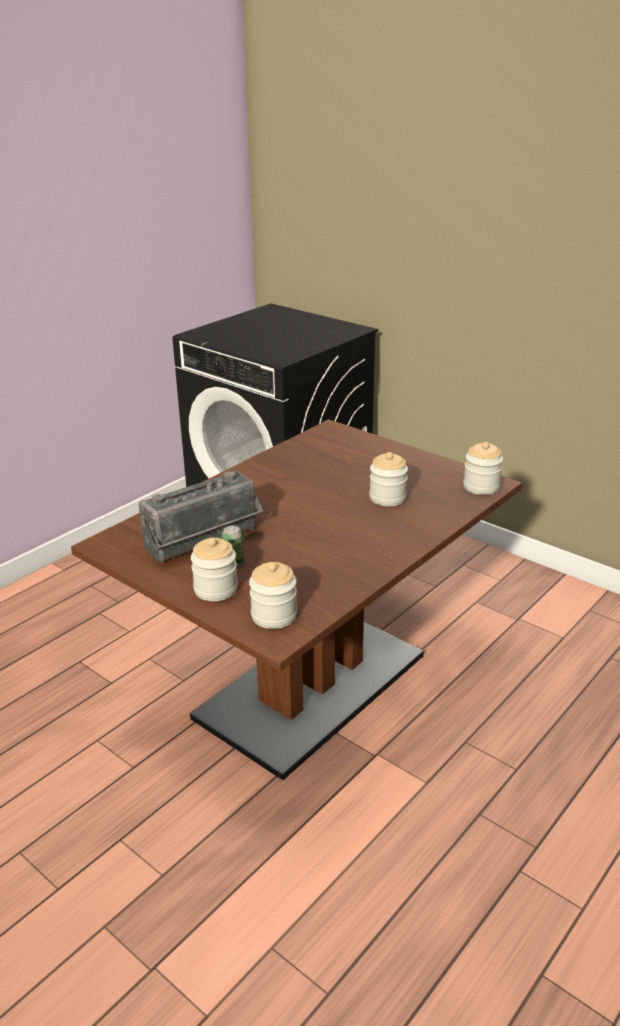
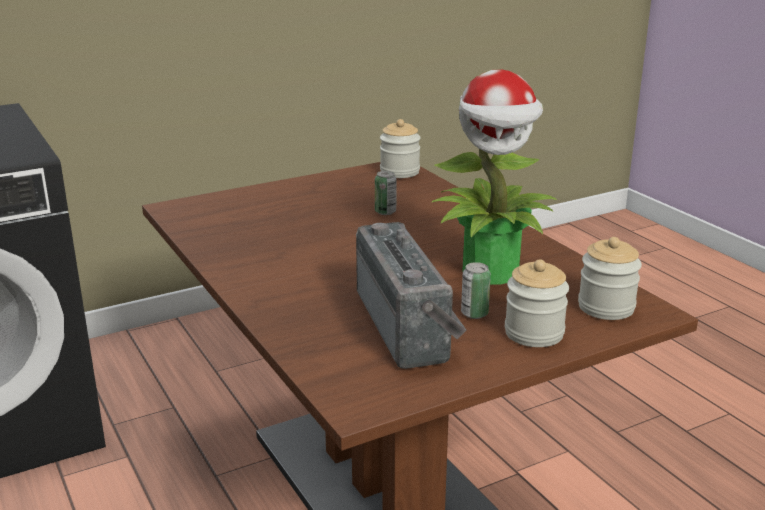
camera: 70 degrees left, 5 degrees down
jar [369,452,408,506] -> can [375,171,397,215]
none -> potted plant [431,70,557,285]

